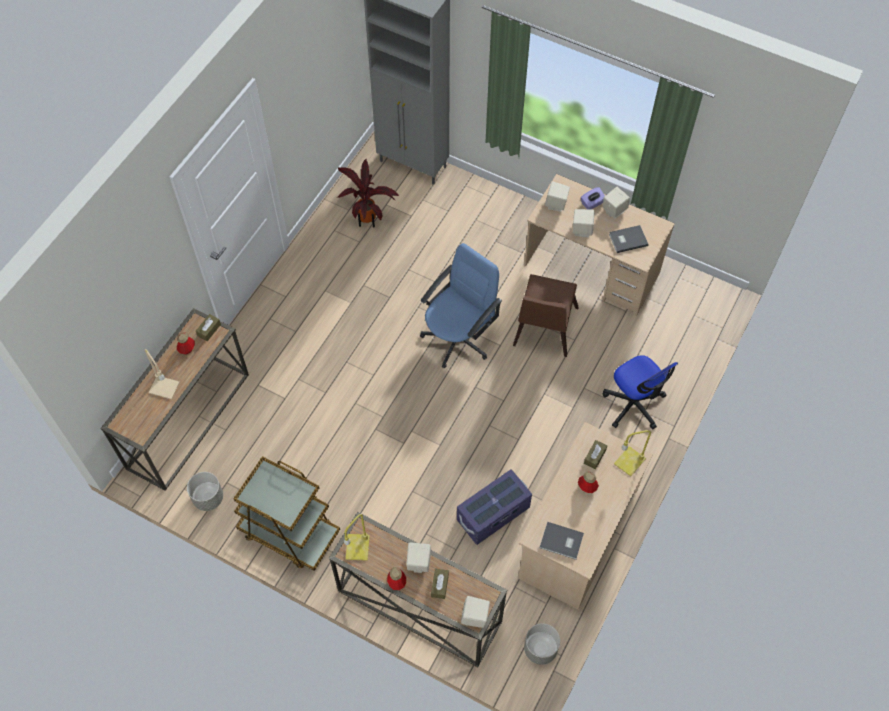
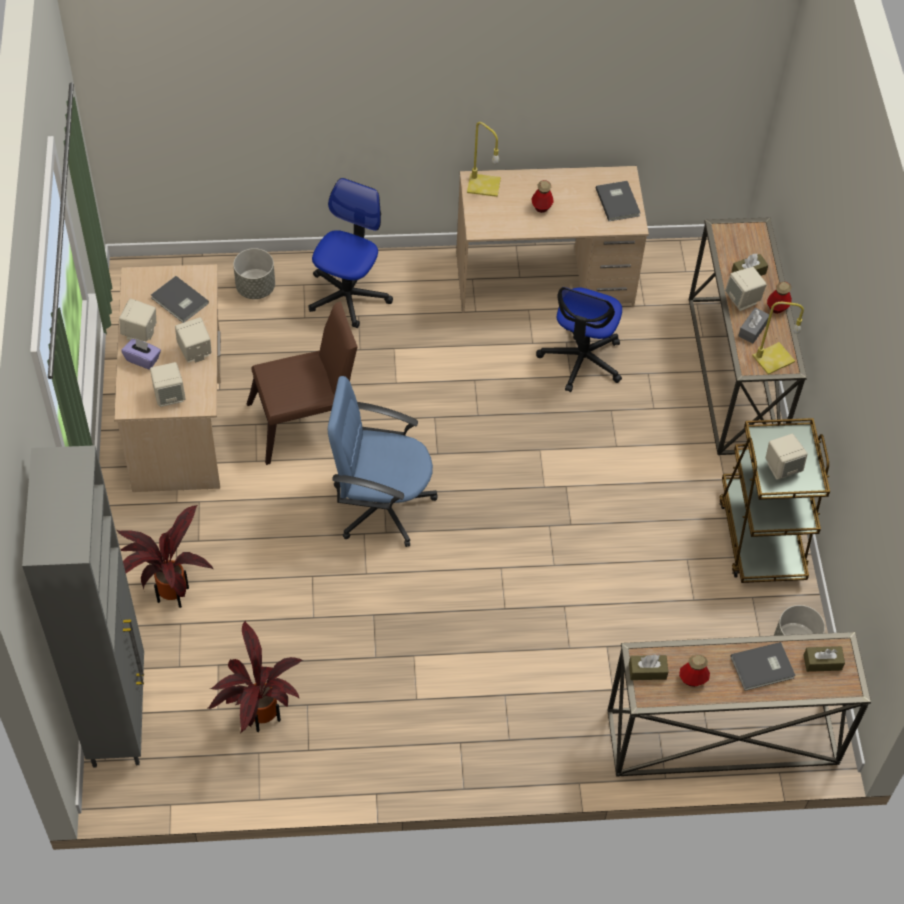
camera: 125 degrees left, 5 degrees down
beige table lamp [145,349,180,399] -> grey book [731,642,796,691]
purple storage box [457,469,532,545] -> office chair [536,287,622,392]
beige speaker [461,596,490,628] -> beige speaker moved to [766,434,808,480]
grey planter [524,623,560,665] -> grey planter moved to [233,248,275,299]
brown tissue box [584,440,607,469] -> brown tissue box moved to [804,646,845,672]
none -> potted plant [117,505,213,608]
none -> grey tissue box [738,308,769,343]

